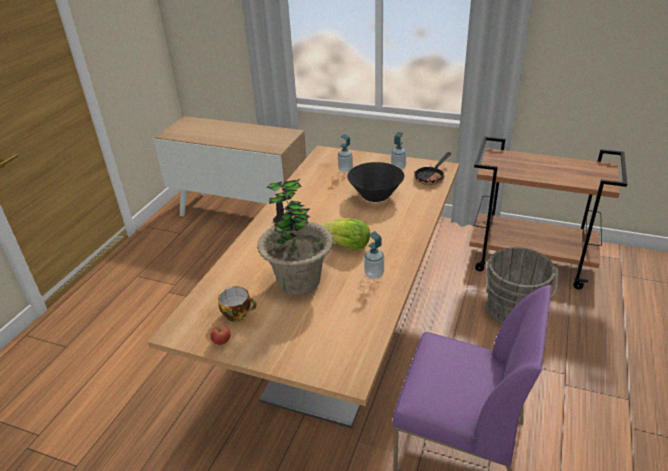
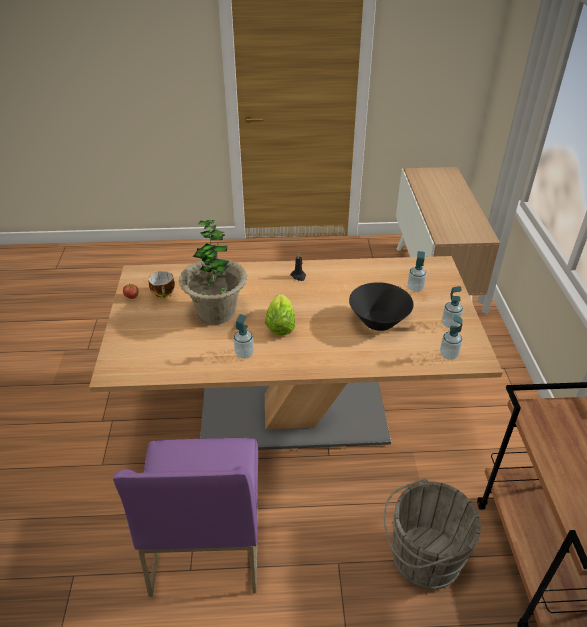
camera: 65 degrees right, 5 degrees up
frying pan [414,152,451,185] -> soap dispenser [440,316,462,360]

